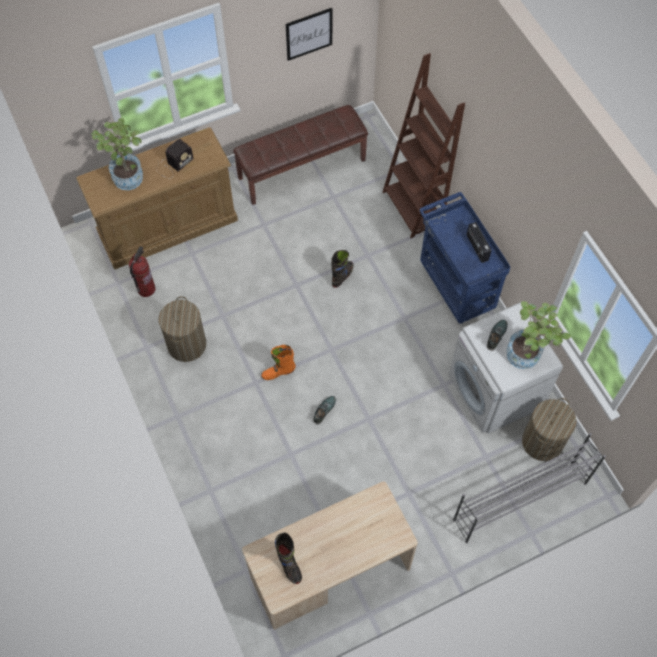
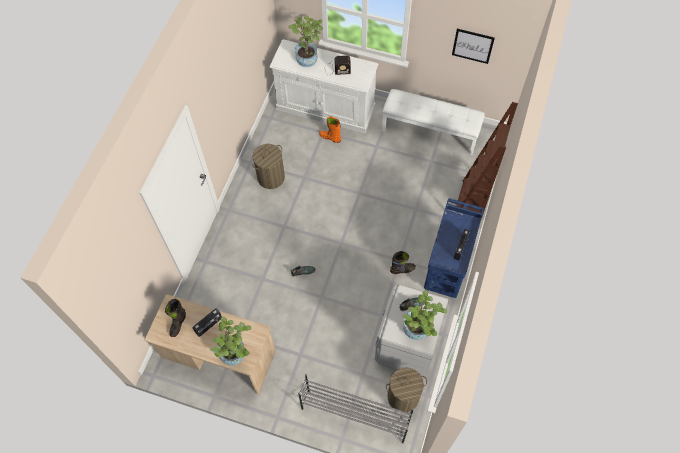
camera: 45 degrees right, 0 degrees up
brown cabinet [76,127,238,270] -> white cabinet [269,39,378,133]
fire extinguisher [129,246,155,297] -> none
brown bench [233,105,368,205] -> white bench [382,89,485,155]
orange boot [261,345,296,380] -> orange boot moved to [319,116,341,143]
black boot [331,250,353,288] -> black boot moved to [390,251,416,274]
none -> radio [193,308,222,337]
none -> potted plant [210,317,252,366]

